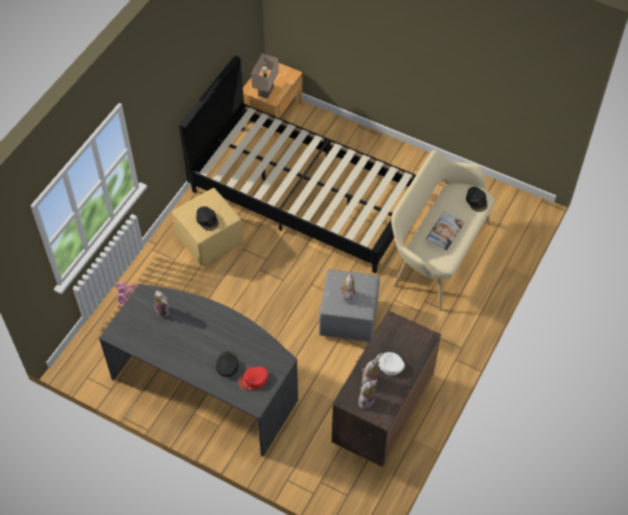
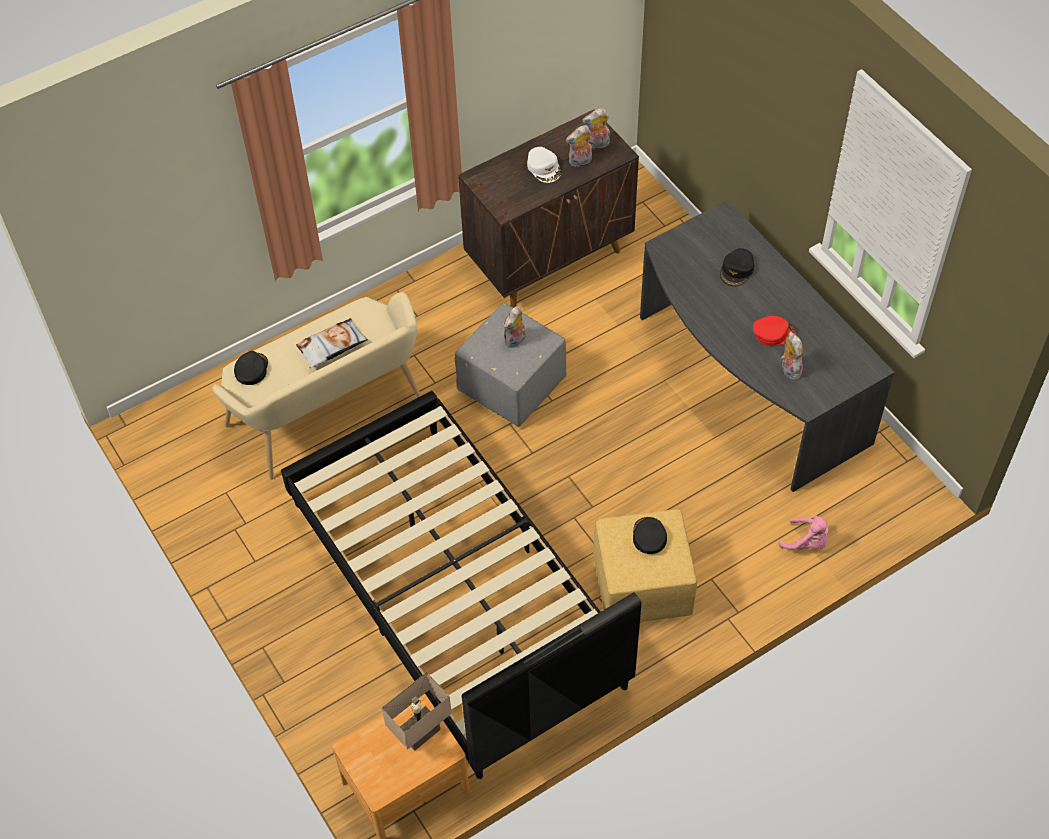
camera: 150 degrees left, 0 degrees up
red cap [239,367,268,391] -> red cap moved to [753,316,796,346]

